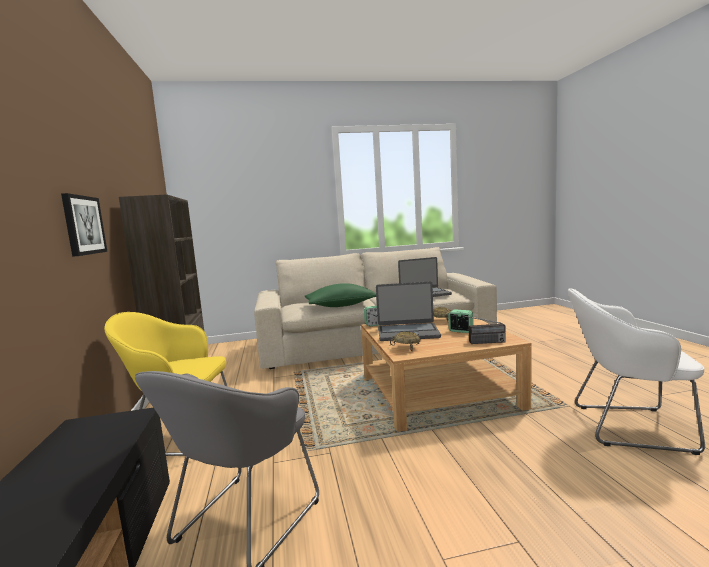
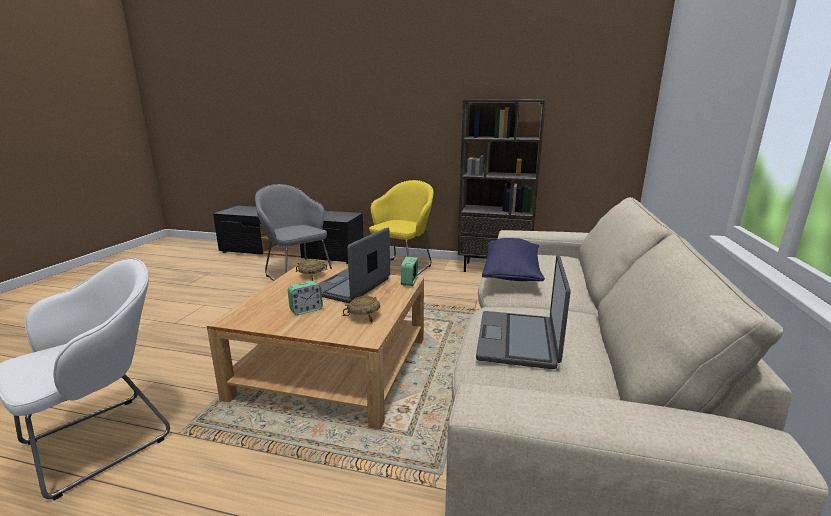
camera: 115 degrees right, 10 degrees up
picture [61,193,107,257] -> none
green pillow [305,283,376,307] -> blue pillow [482,238,545,281]
radio [450,313,506,344] -> none

